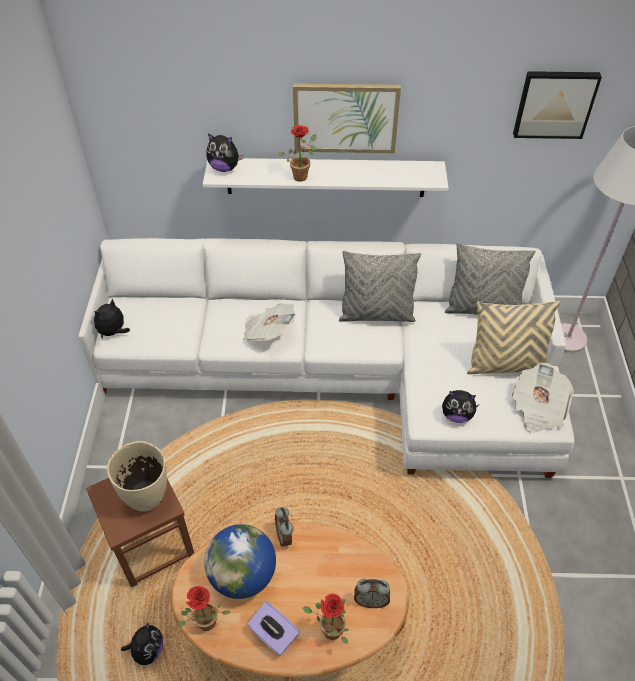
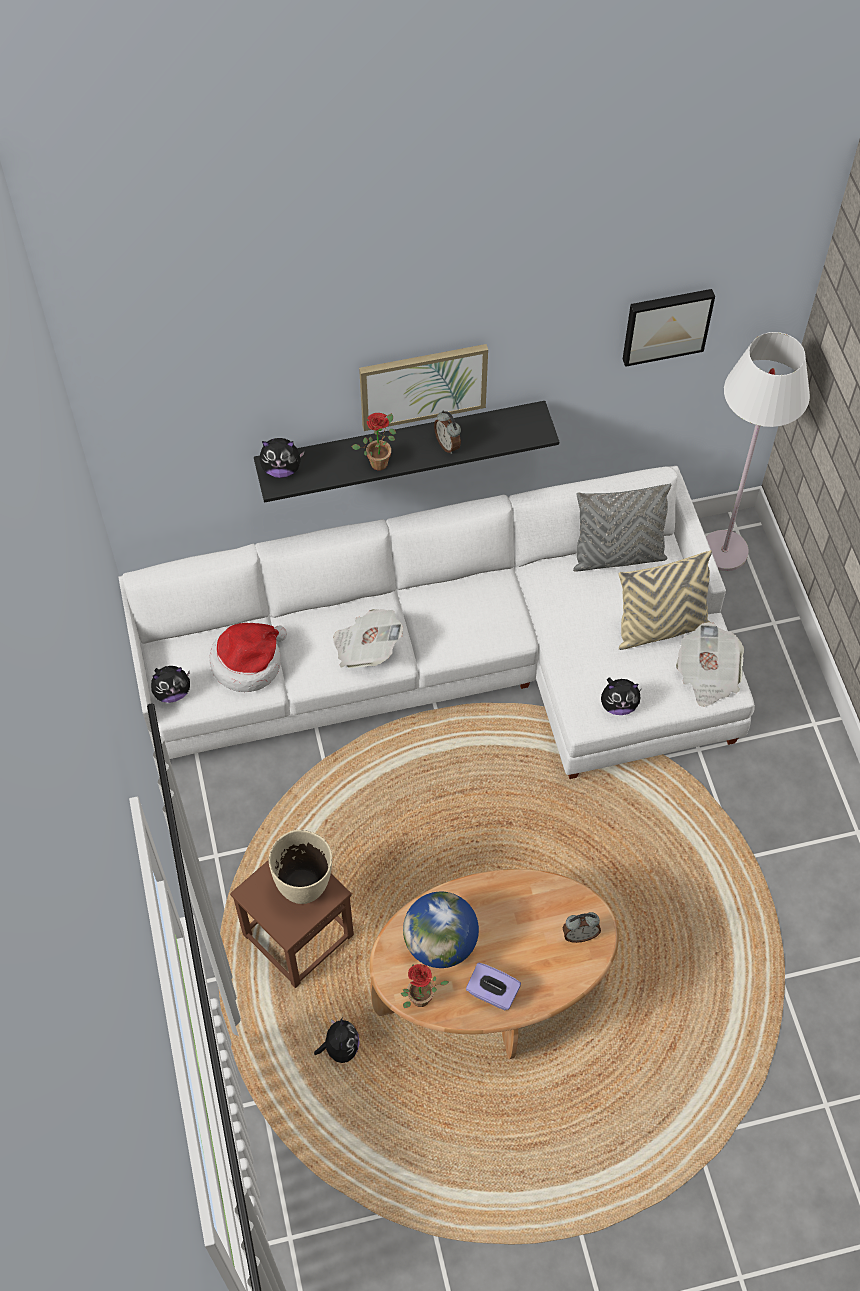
camera: 15 degrees left, 10 degrees up
plush toy [94,298,130,339] -> plush toy turned 135 degrees counterclockwise [151,666,190,703]
white shelf [203,158,448,197] -> black shelf [254,401,559,502]
alarm clock [275,507,294,547] -> alarm clock moved to [434,411,461,454]
potted plant [302,594,349,644] -> none
grey pillow [339,250,421,322] -> none
none -> hat [210,623,287,692]

